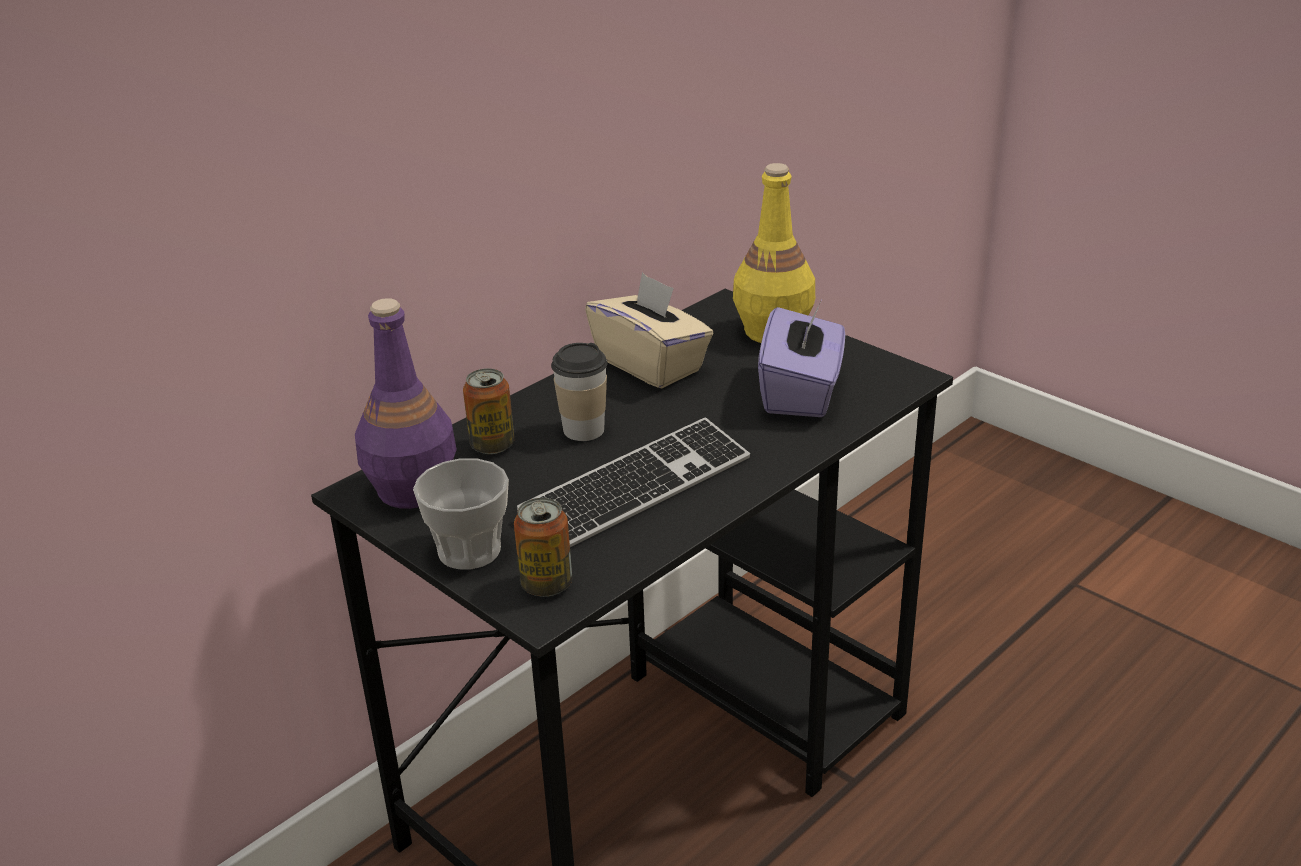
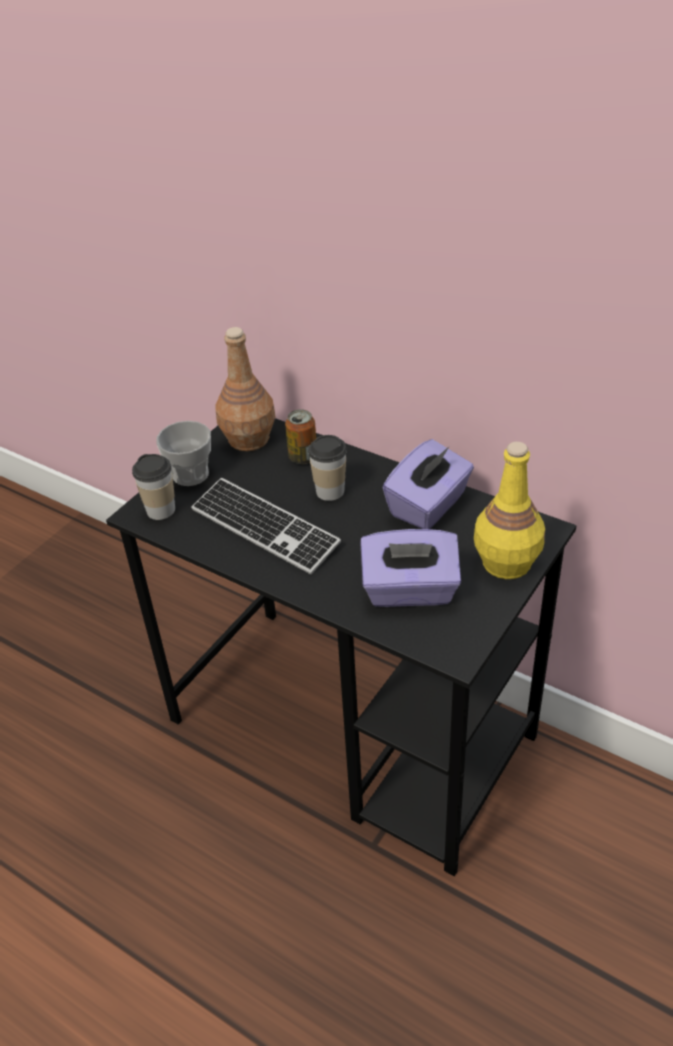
camera: 80 degrees right, 10 degrees up
purple bottle [355,298,457,509] -> brown bottle [215,327,275,451]
can [514,498,572,597] -> cup [132,454,175,520]
beige tissue box [585,272,713,389] -> purple tissue box [383,439,474,529]

